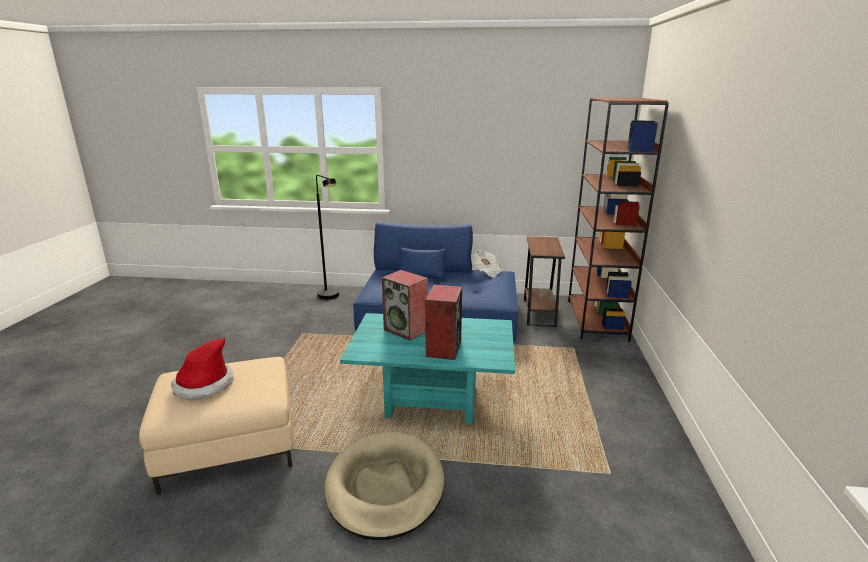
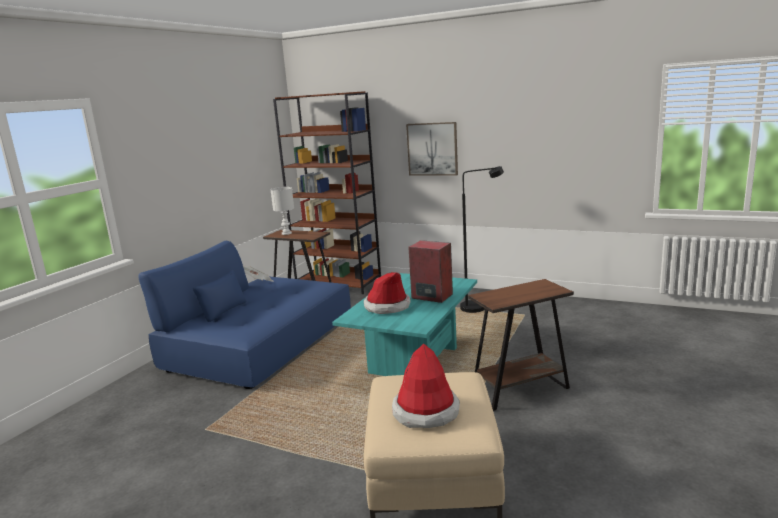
camera: 70 degrees left, 5 degrees down
black floor lamp [316,175,339,300] -> black floor lamp moved to [460,166,504,313]
beige dog bed [324,432,444,540] -> brown side table [468,279,574,411]
speaker [382,270,428,341] -> hat [364,272,411,314]
none -> white table lamp [271,187,294,235]
none -> picture [406,122,458,176]

